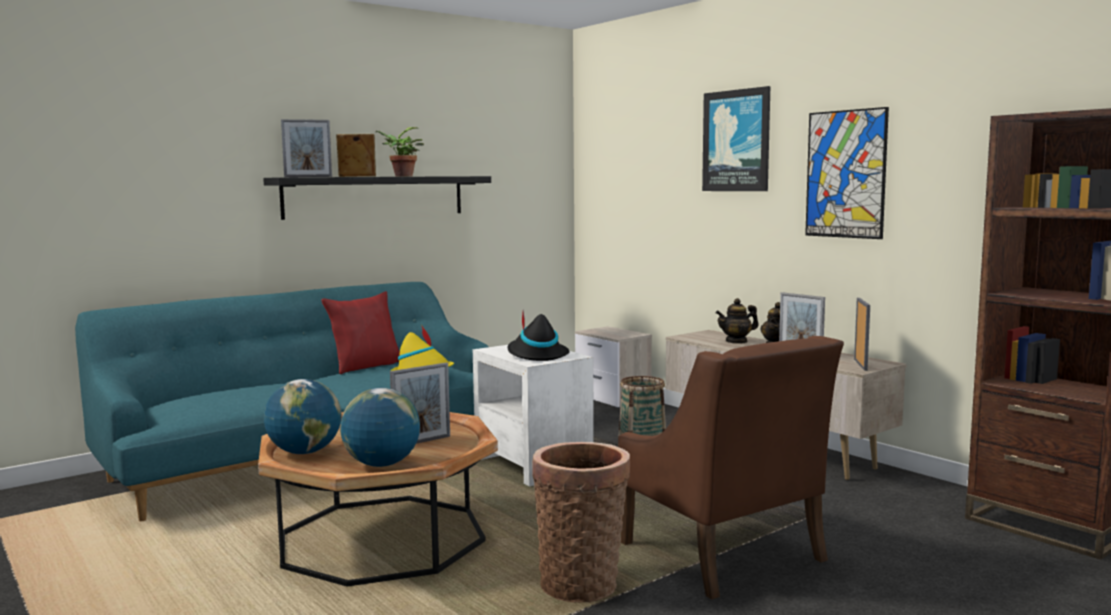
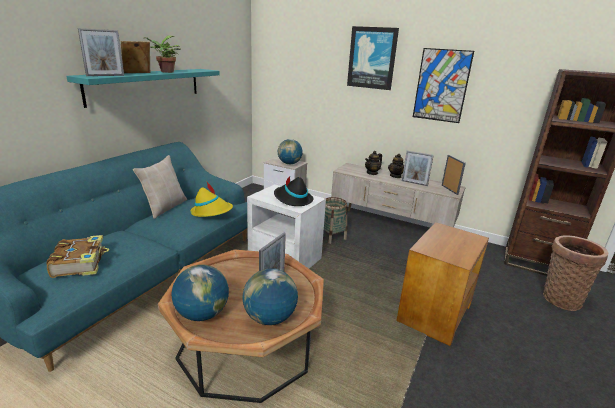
camera: 25 degrees left, 15 degrees up
black shelf [263,176,491,220] -> turquoise shelf [66,69,220,108]
red pillow [321,291,400,374] -> beige pillow [133,155,187,219]
basket [532,442,630,602] -> basket moved to [543,235,608,311]
brown armchair [618,336,844,599] -> brown side table [396,222,489,346]
none -> book [46,235,109,278]
none -> globe [278,139,303,164]

